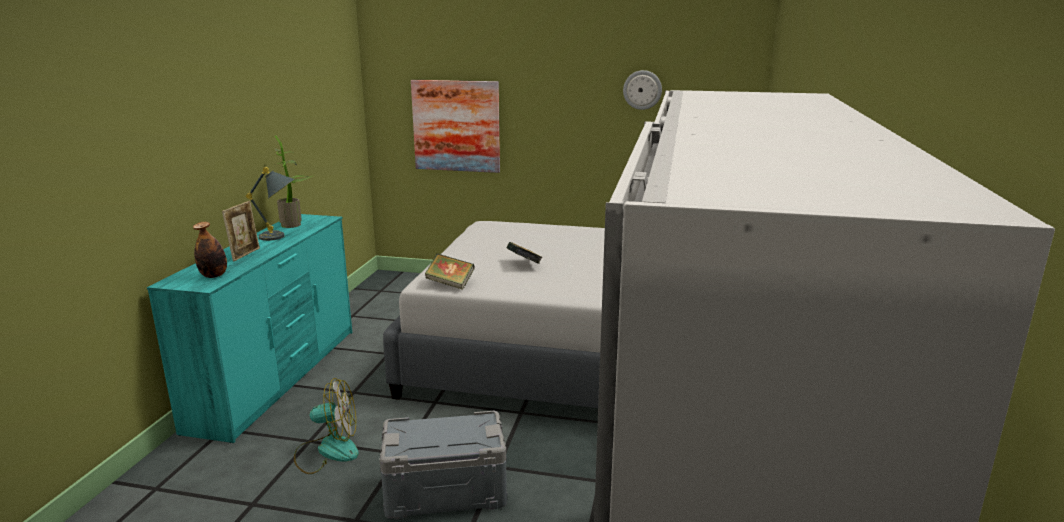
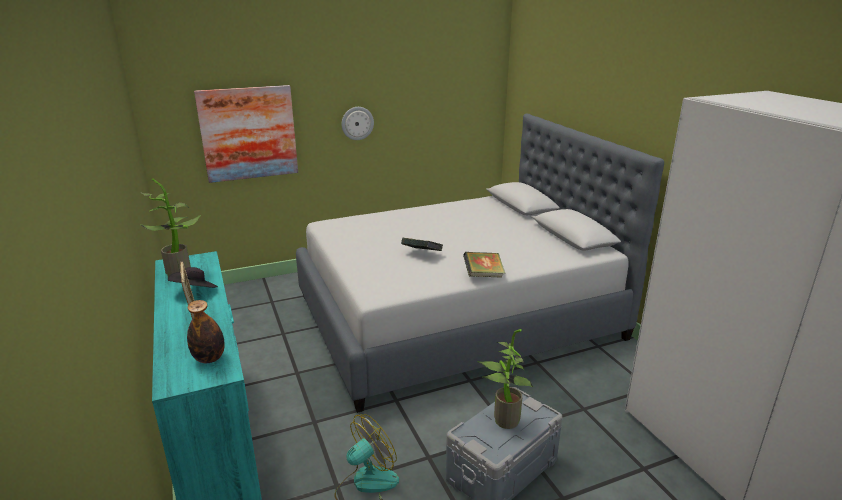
camera: 35 degrees left, 5 degrees up
grey table lamp [246,167,295,241] -> black hat [168,267,218,288]
book [425,254,475,290] -> book moved to [463,252,505,278]
wall clock [623,70,662,110] -> wall clock moved to [342,107,374,140]
none -> potted plant [477,329,533,429]

